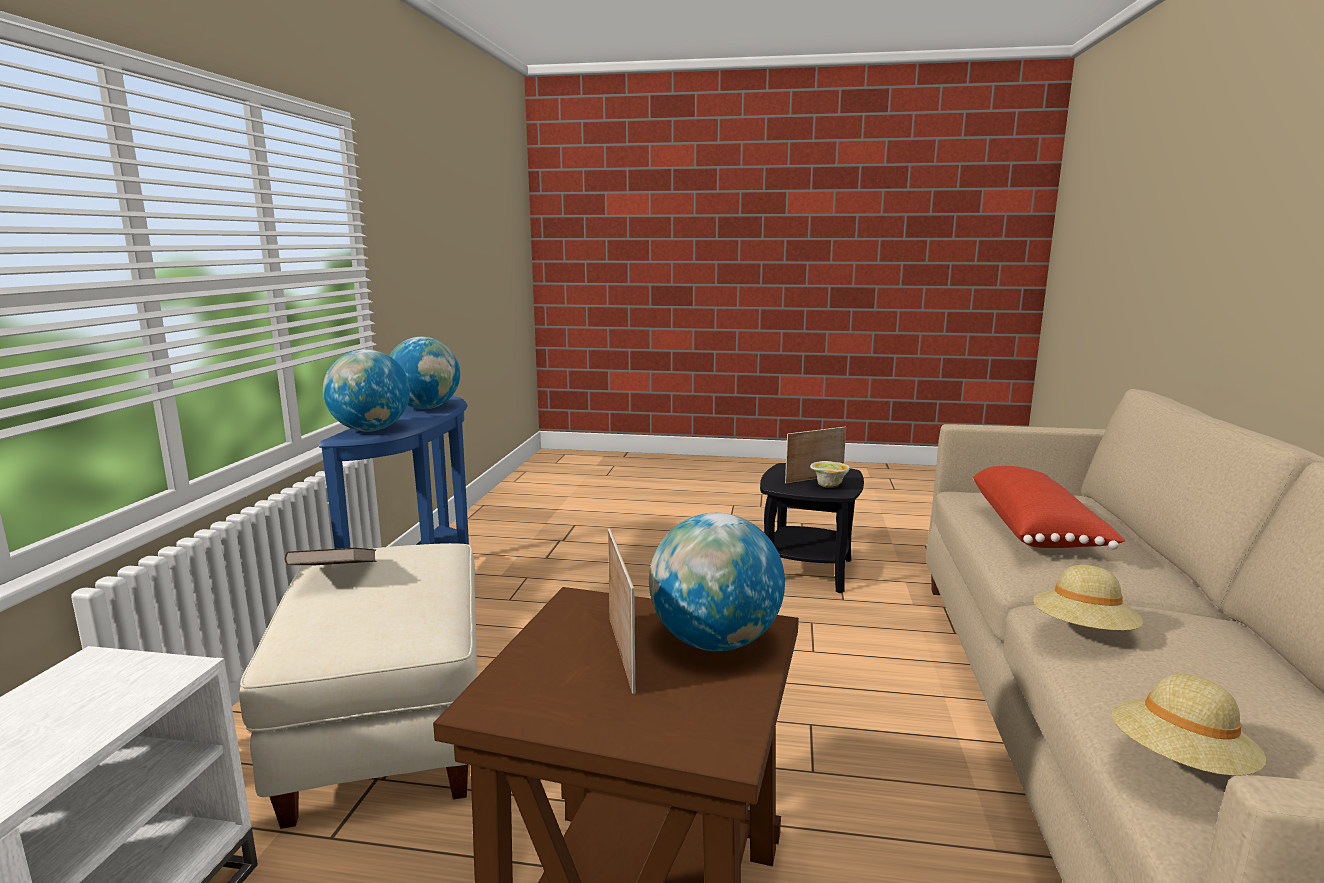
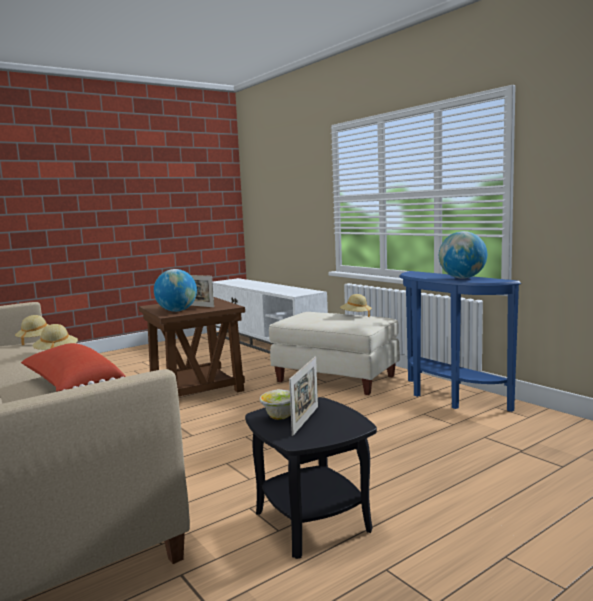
camera: 135 degrees right, 5 degrees down
brown book [284,548,376,565] -> beige hat [340,294,372,317]
globe [323,349,410,432] -> none

